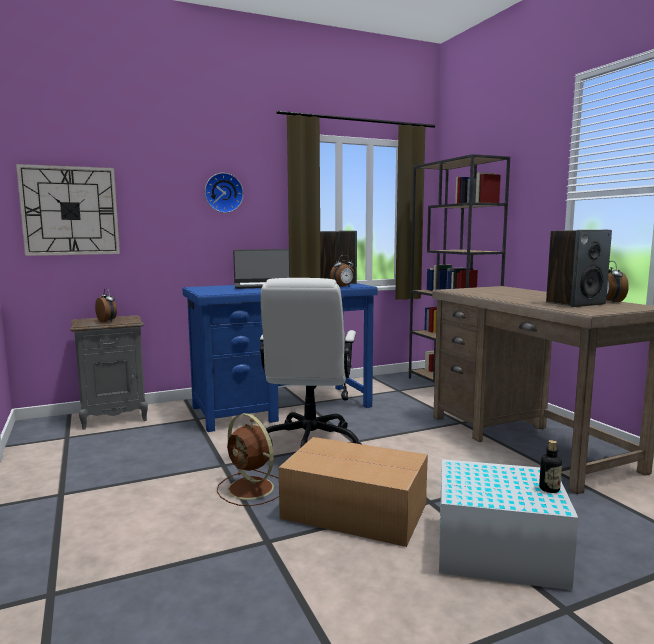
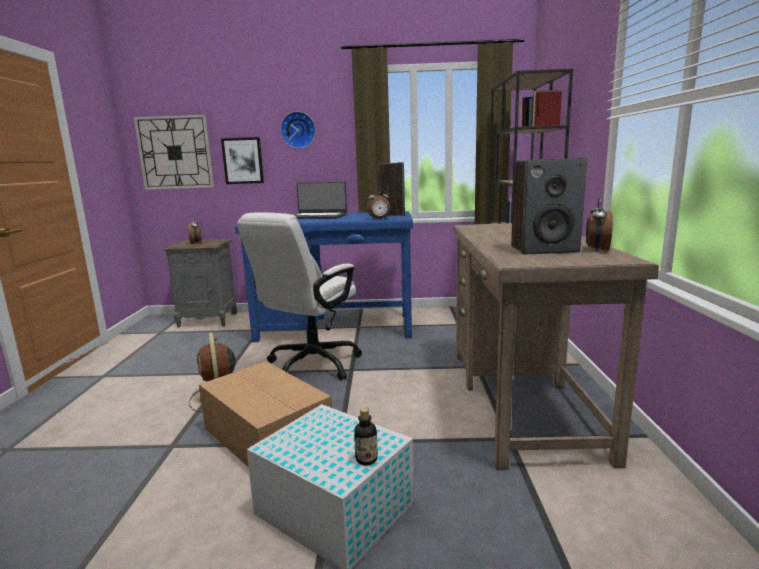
camera: 25 degrees right, 5 degrees up
none -> picture [221,137,264,184]

